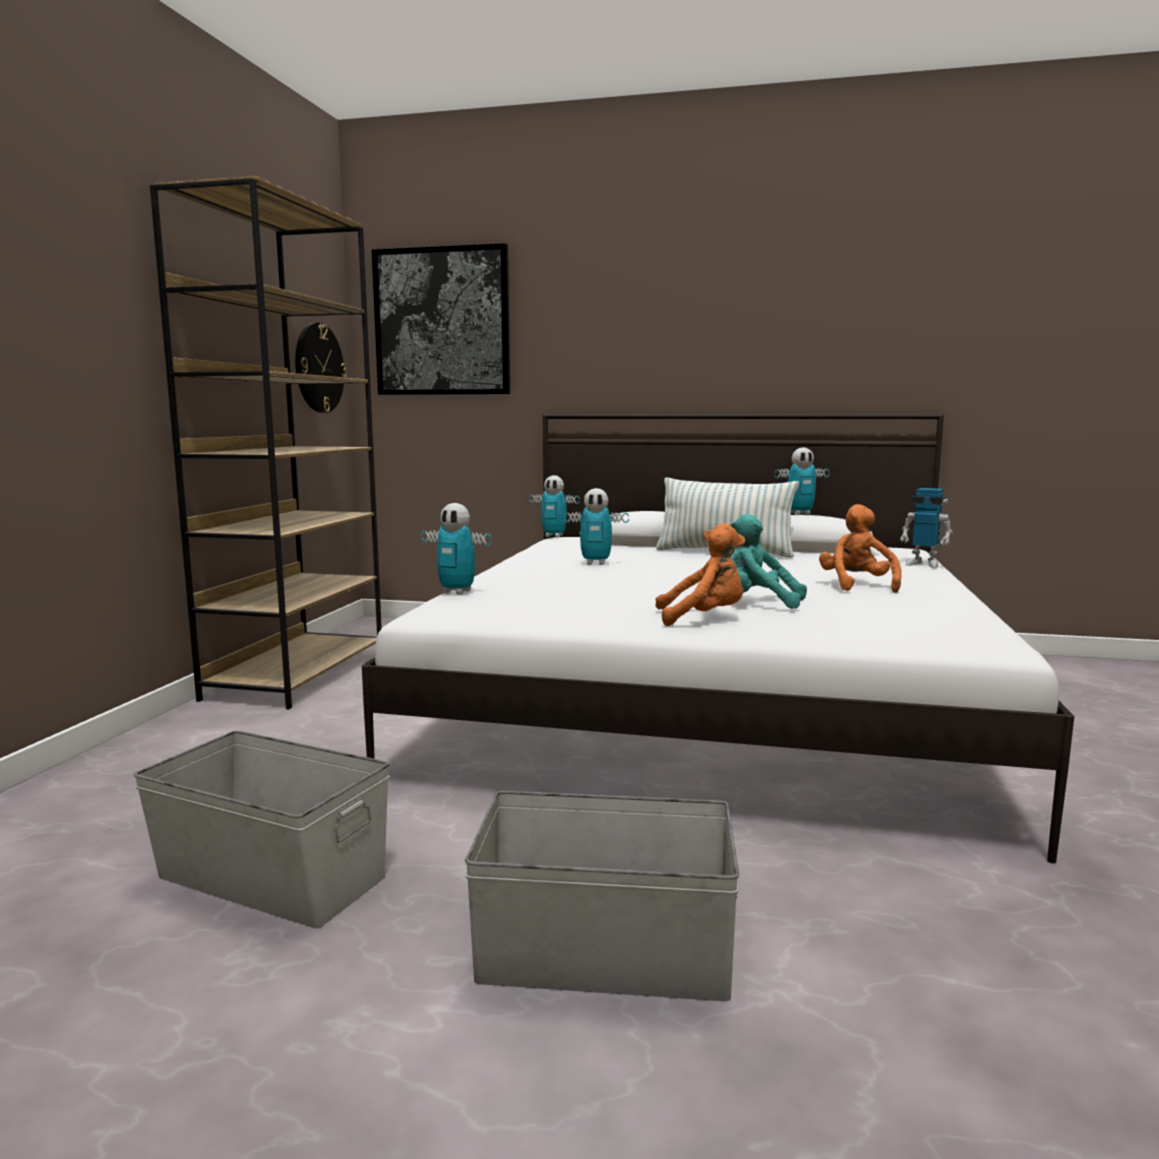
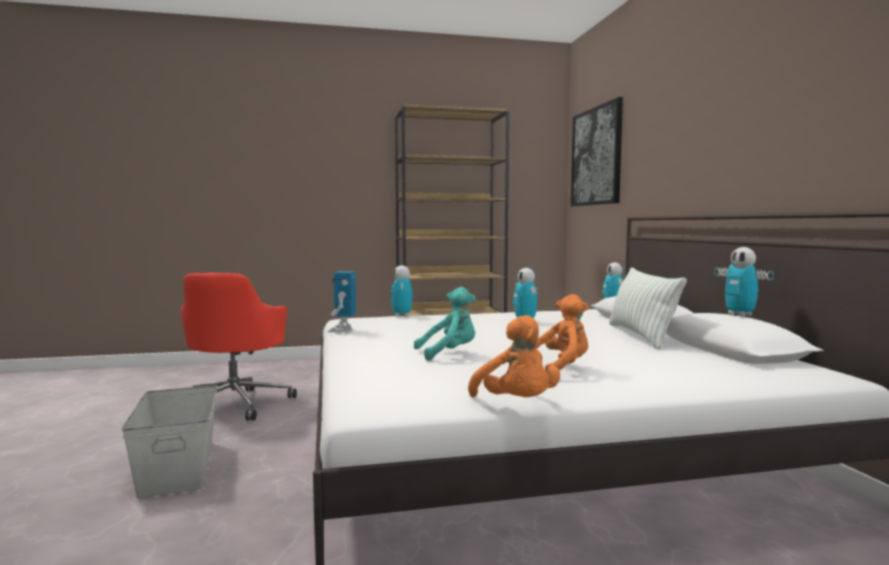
camera: 65 degrees right, 5 degrees down
grey storage box [134,731,390,928] -> red office chair [181,273,297,420]
wall clock [295,323,347,413] -> none
orange plush toy [656,523,745,626] -> orange plush toy moved to [468,315,560,397]
turquoise plush toy [730,514,807,609] -> turquoise plush toy turned 75 degrees clockwise [414,287,476,361]
toy robot [900,488,953,568] -> toy robot moved to [328,271,356,333]

